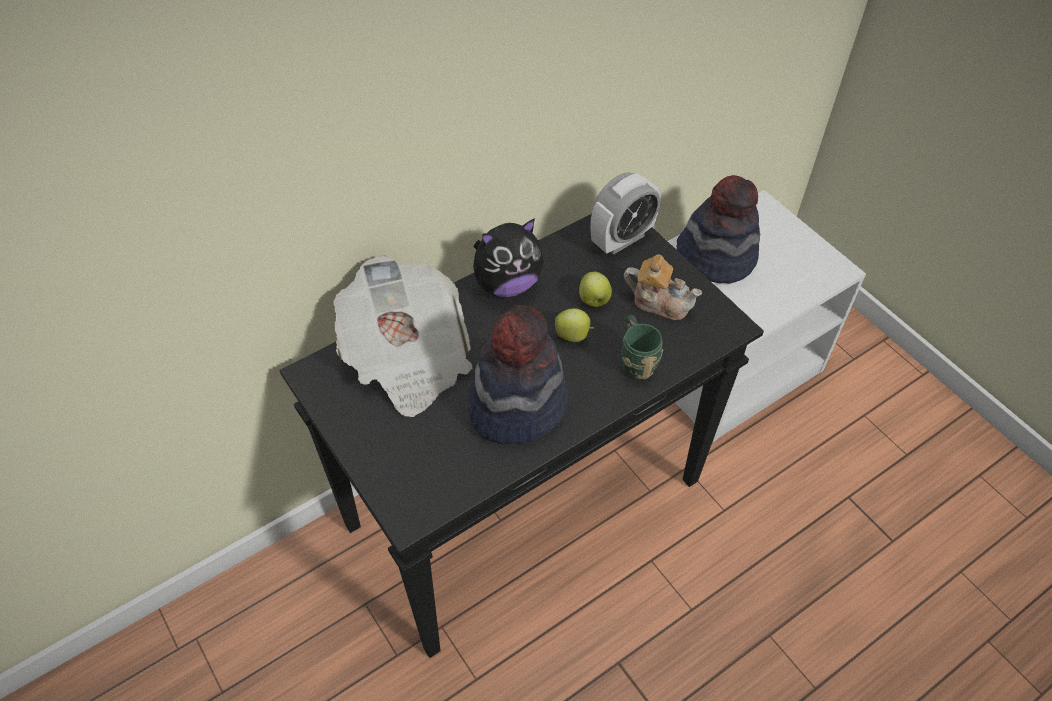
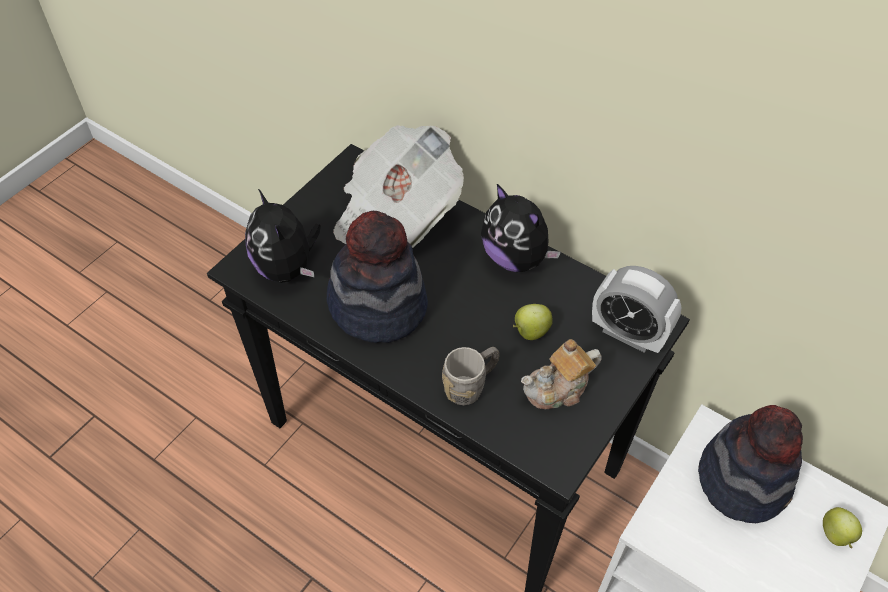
camera: 70 degrees right, 0 degrees up
apple [555,308,594,342] -> apple moved to [823,507,862,548]
green mug [621,315,663,380] -> grey mug [442,347,499,405]
teapot [624,254,702,320] -> teapot turned 60 degrees clockwise [521,339,602,409]
none -> plush toy [245,189,321,283]

